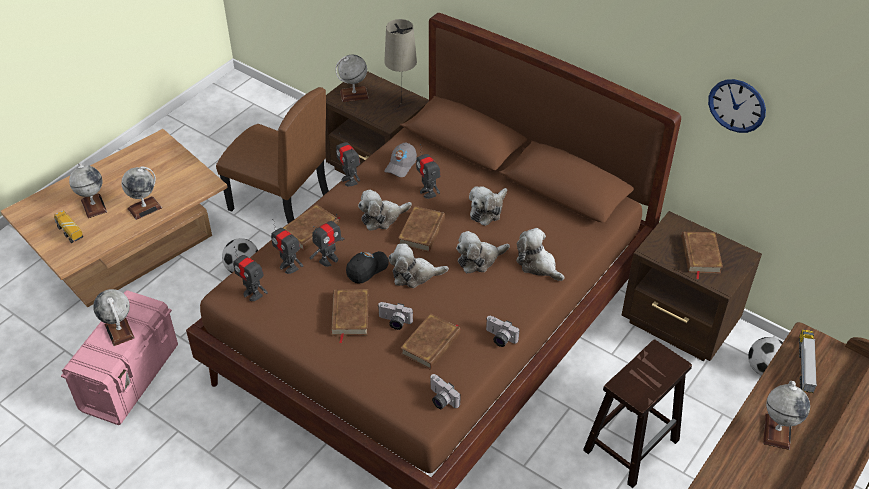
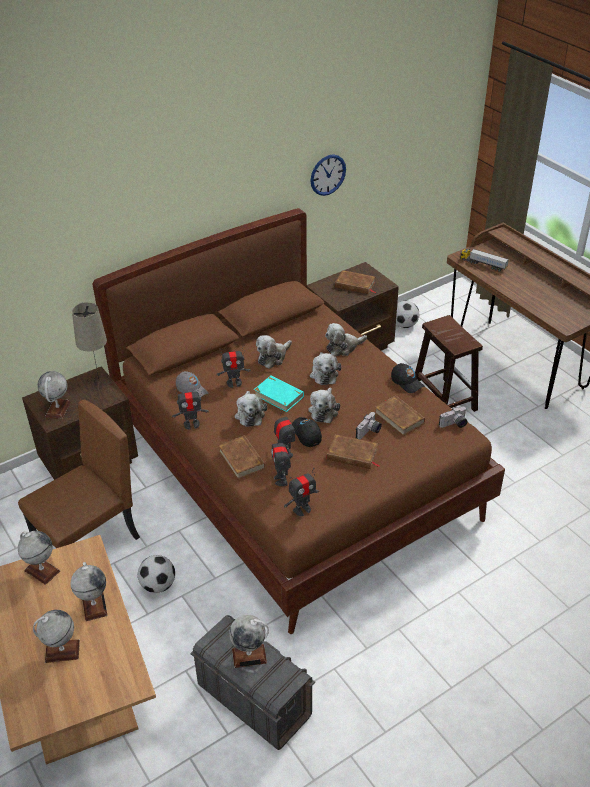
camera: 70 degrees left, 5 degrees down
toy truck [54,210,83,243] -> none
pink storage box [61,290,178,425] -> grey storage box [190,615,315,750]
toy robot [271,219,303,274] -> toy robot turned 105 degrees clockwise [271,433,291,486]
brown book [398,206,445,252] -> turquoise book [254,376,304,412]
plush toy [469,187,507,226] -> plush toy turned 75 degrees clockwise [256,335,292,369]
camera [486,316,519,347] -> black cap [391,363,425,393]
globe [763,381,810,450] -> globe moved to [18,531,60,585]

